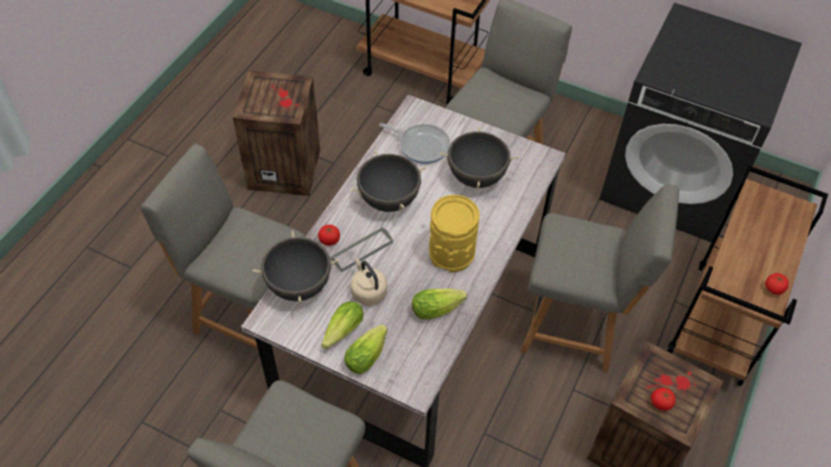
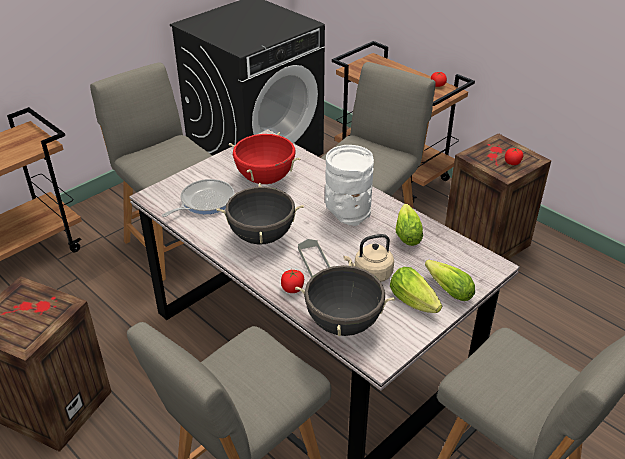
camera: 70 degrees left, 15 degrees down
yellow vase [429,195,480,273] -> white vase [325,145,374,226]
black cooking pot [440,126,518,189] -> red cooking pot [229,132,301,184]

